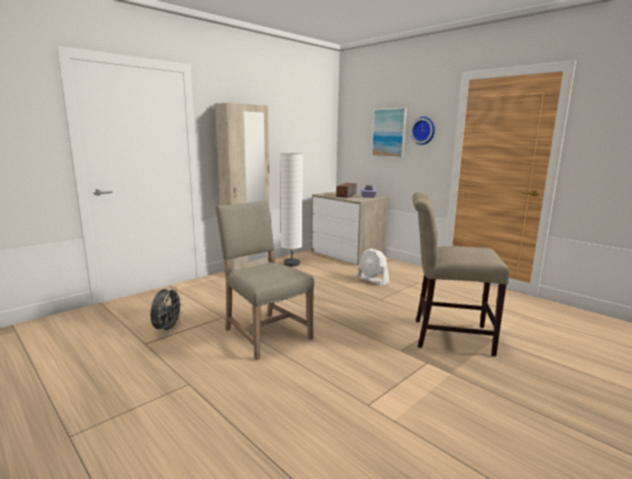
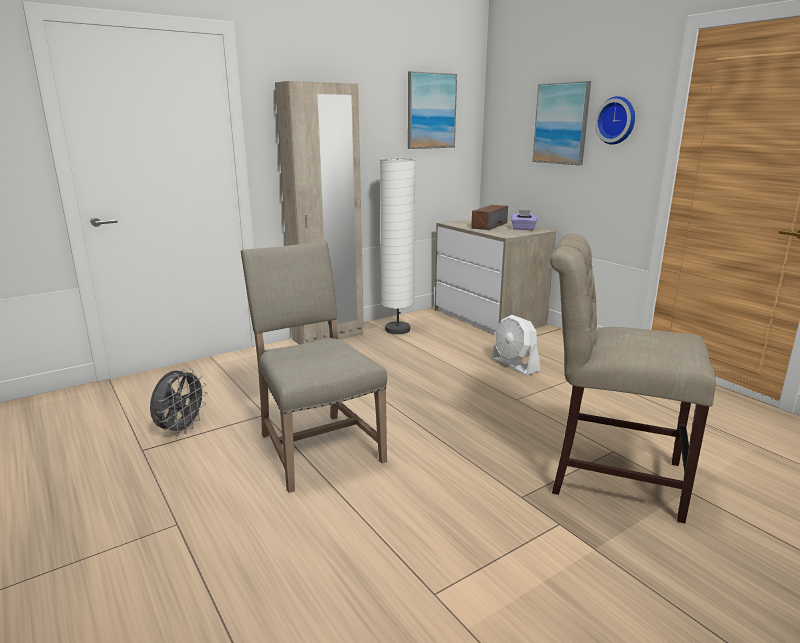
camera: 10 degrees right, 5 degrees up
none -> picture [408,71,457,149]

